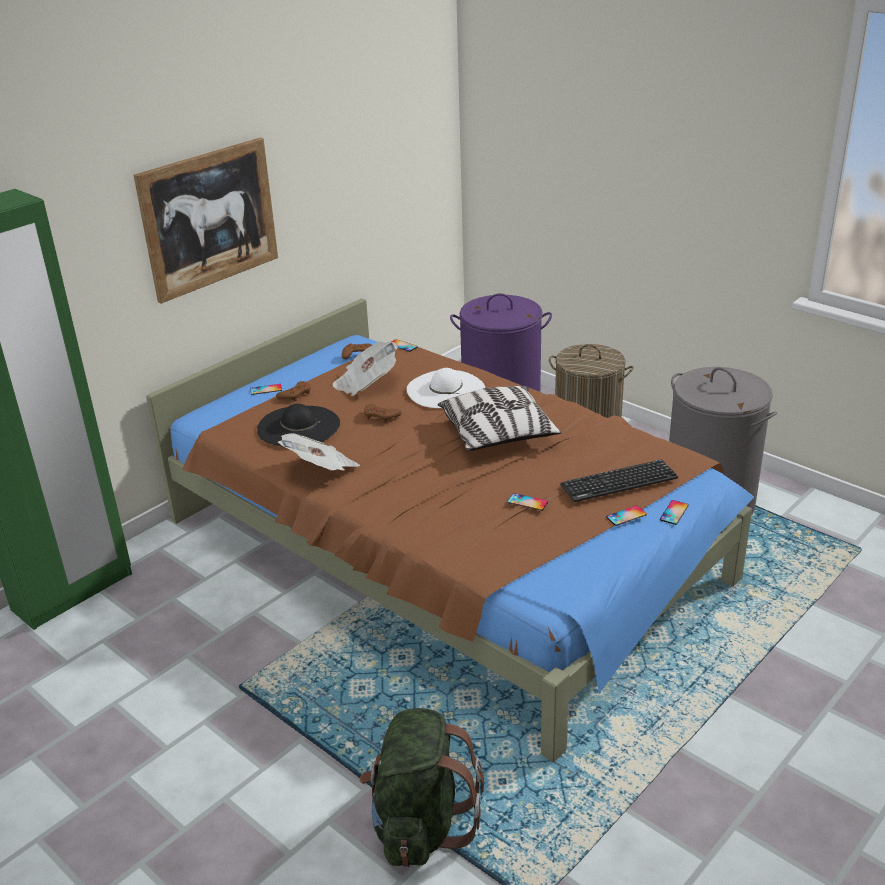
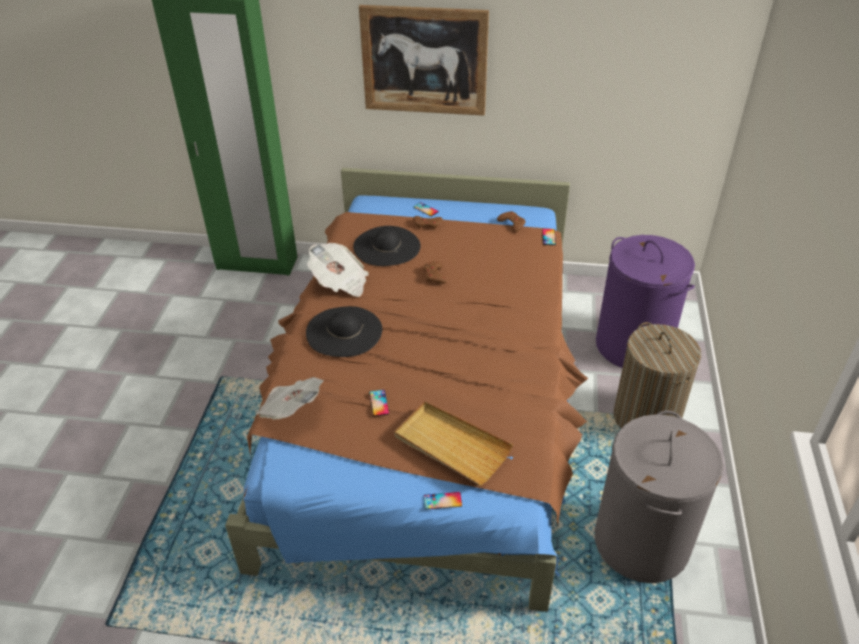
camera: 55 degrees right, 10 degrees up
newspaper [333,341,398,396] -> newspaper moved to [255,377,324,420]
green backpack [360,708,484,867] -> none
white hat [407,368,485,408] -> none
pillow [438,386,562,451] -> none
keyboard [560,459,678,502] -> beige tray [394,402,513,486]
phone [606,505,647,526] -> none
none -> black hat [306,306,382,357]

